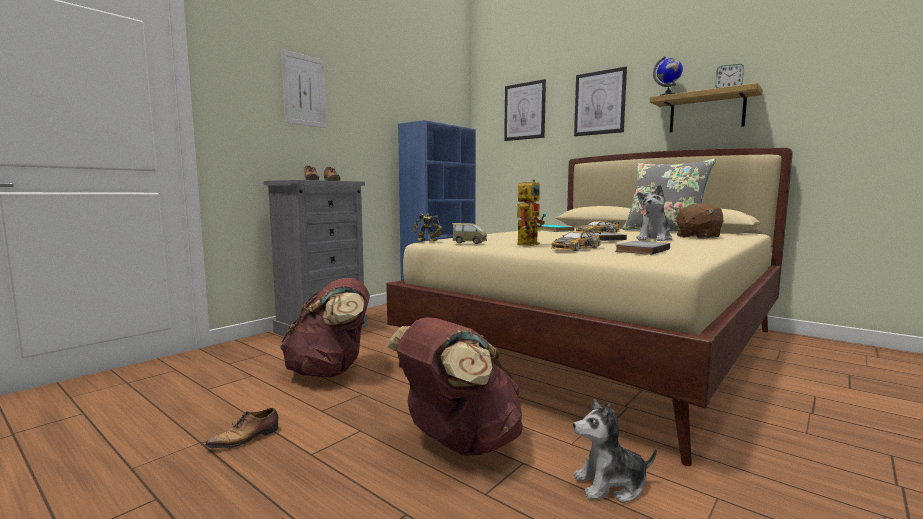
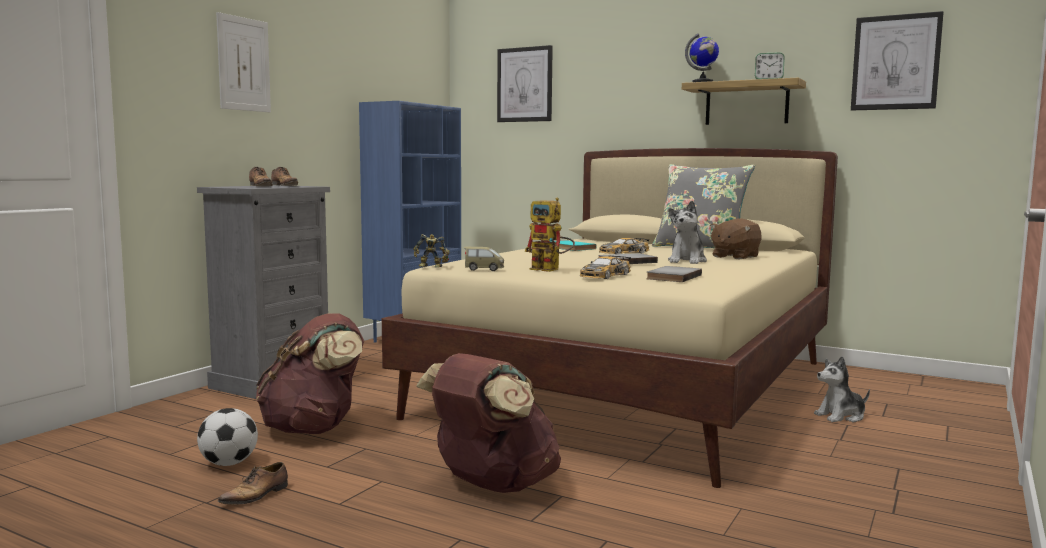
camera: 10 degrees left, 0 degrees up
toy robot [517,179,546,246] -> toy robot turned 105 degrees clockwise [525,197,575,272]
plush toy [573,399,657,503] -> plush toy moved to [814,356,870,422]
picture [574,67,627,136] -> picture moved to [851,11,944,110]
none -> football [197,408,258,466]

